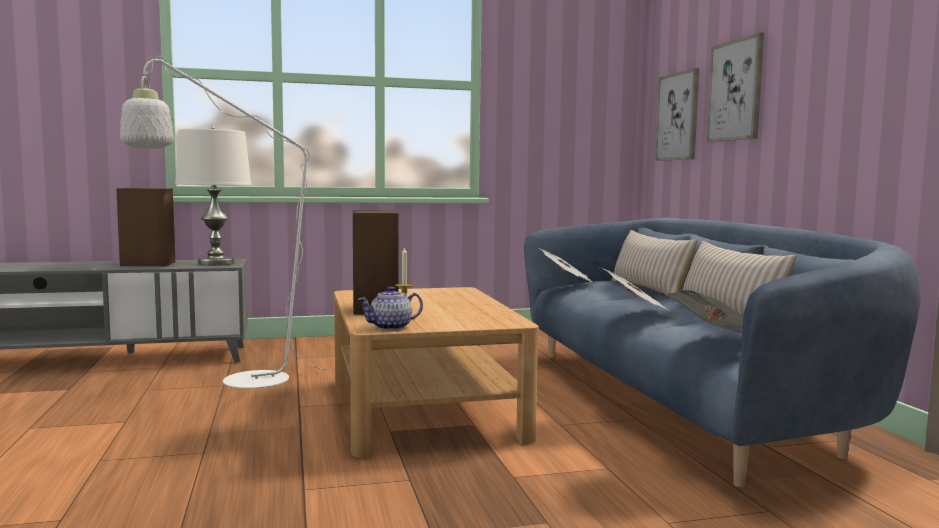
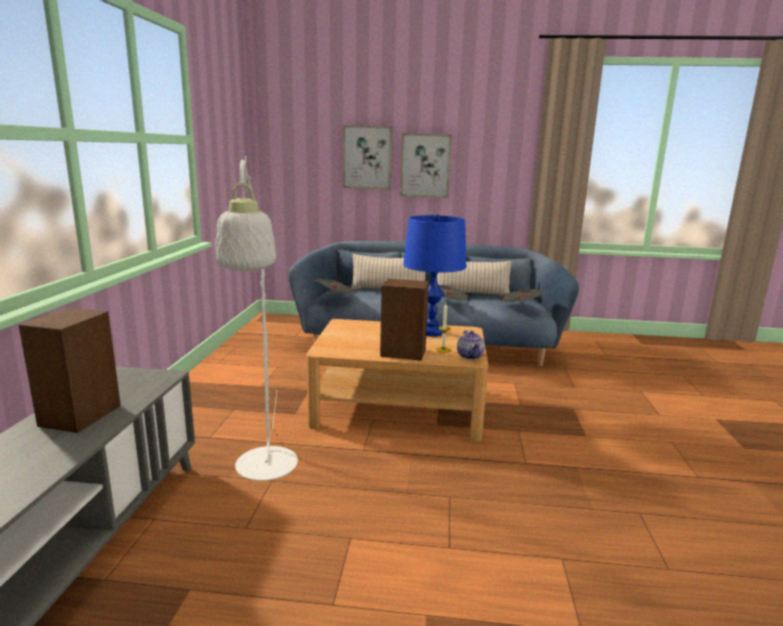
camera: 70 degrees left, 10 degrees up
white table lamp [175,126,251,266] -> none
picture [655,68,699,161] -> picture moved to [400,133,452,198]
none -> blue table lamp [403,214,466,337]

